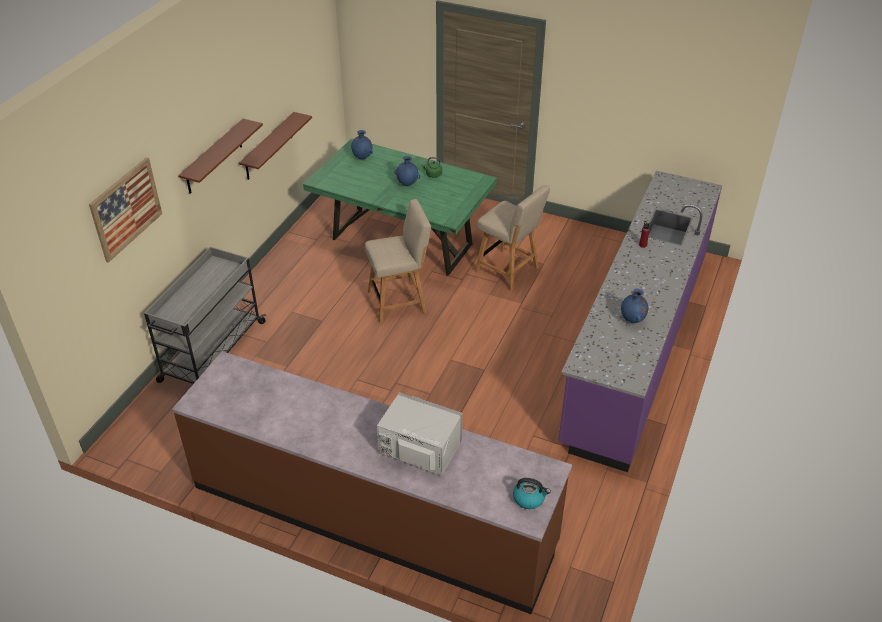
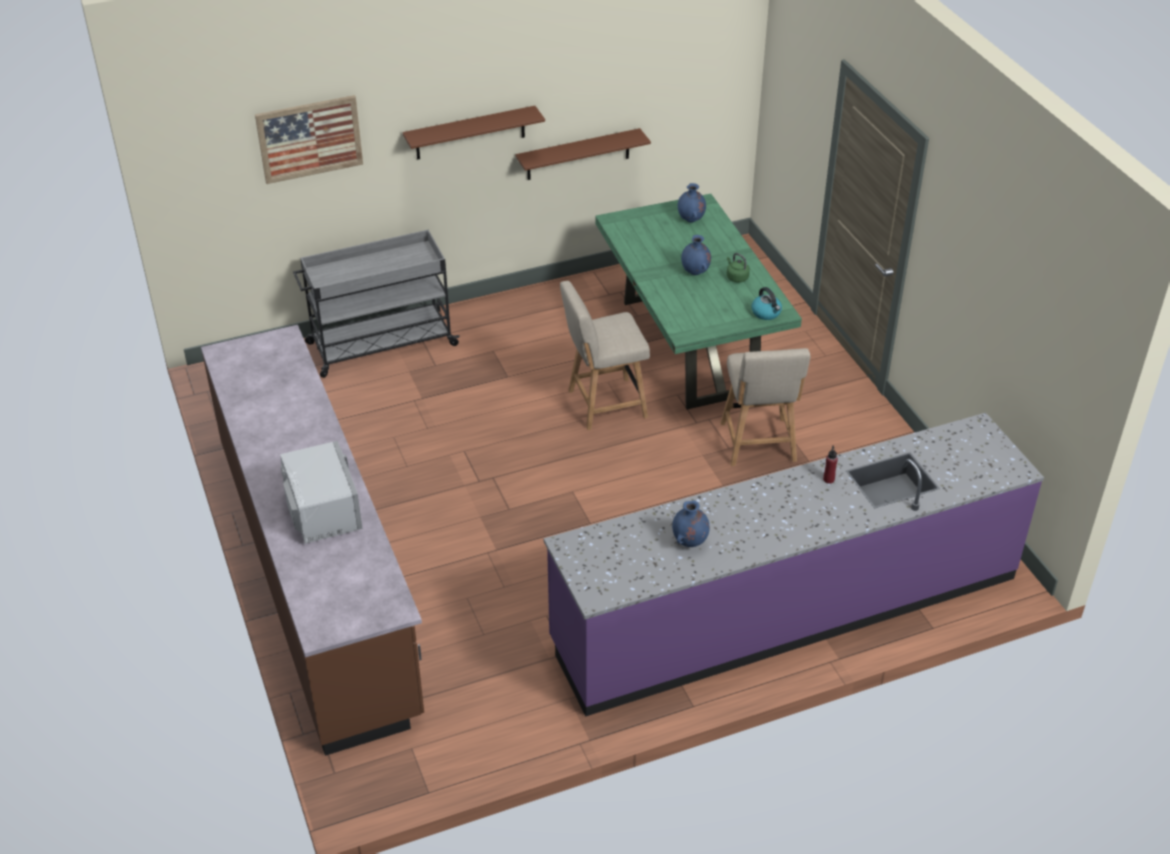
camera: 45 degrees right, 0 degrees up
beige chair [365,199,431,323] -> beige chair turned 135 degrees clockwise [560,281,650,430]
kettle [513,478,551,509] -> kettle moved to [751,287,782,320]

